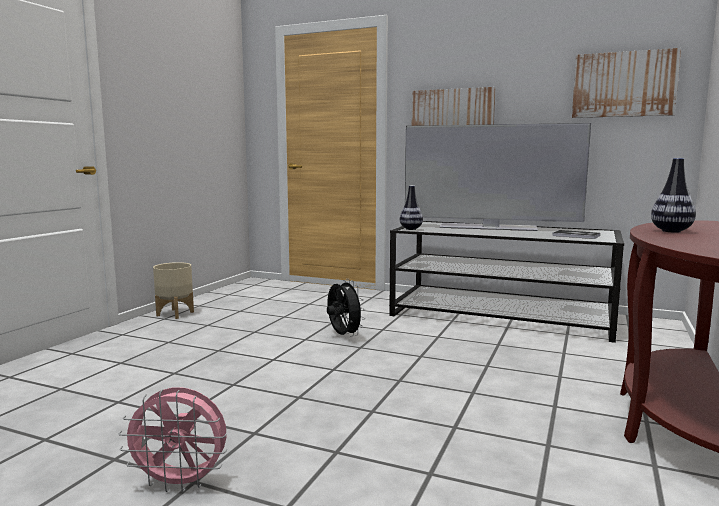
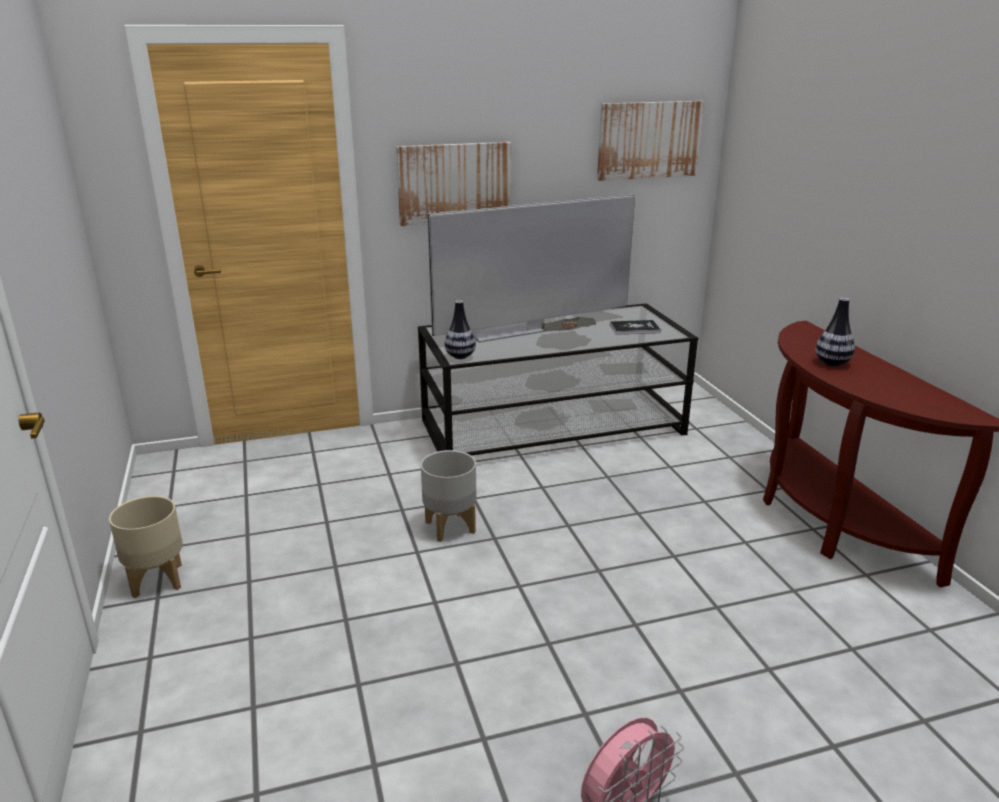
camera: 40 degrees left, 15 degrees up
black fan [327,279,365,337] -> grey planter [421,450,476,542]
none -> newspaper [541,317,596,331]

